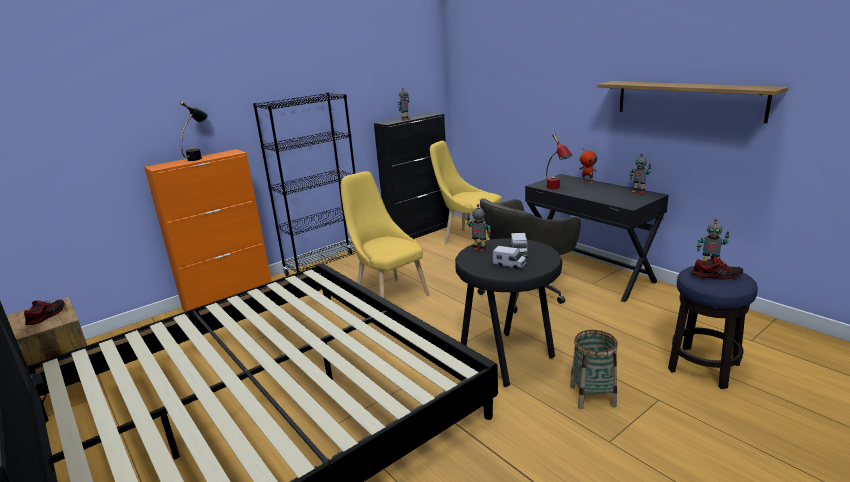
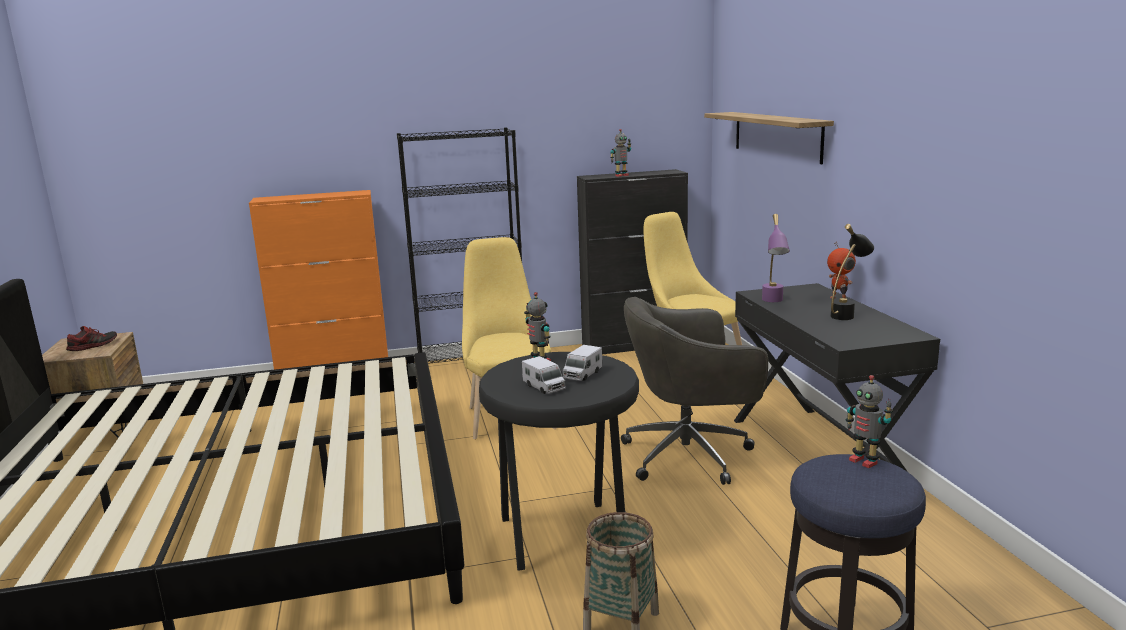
camera: 25 degrees right, 5 degrees down
black table lamp [180,101,208,161] -> black table lamp moved to [831,224,874,320]
red table lamp [546,134,572,189] -> purple table lamp [762,214,790,302]
shelf [597,81,789,123] -> shelf moved to [704,112,834,164]
toy robot [630,154,651,194] -> none
shoe [691,255,743,280] -> none

